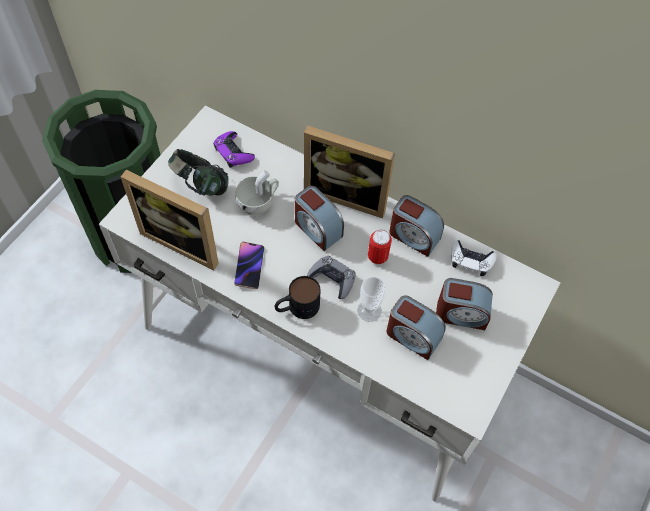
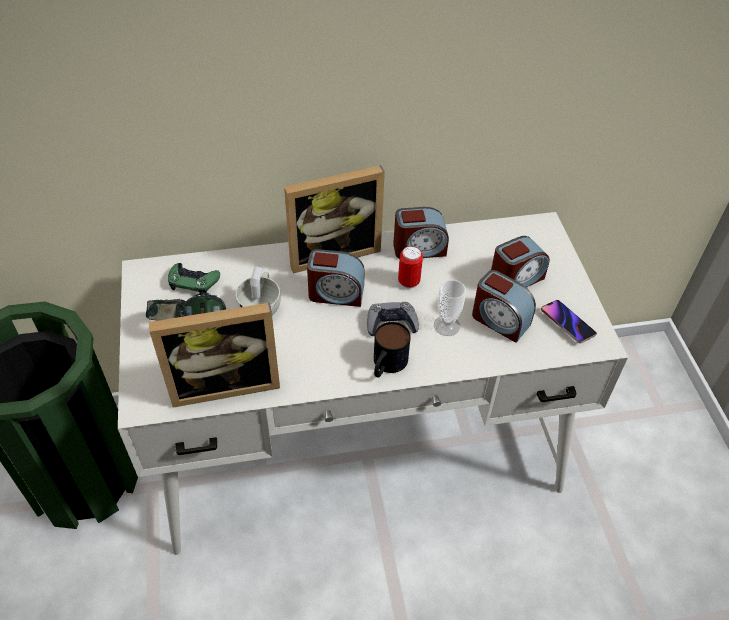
camera: 40 degrees left, 10 degrees down
purple game controller [213,131,255,168] -> green game controller [168,263,220,294]
phone [234,242,264,289] -> phone moved to [541,300,597,343]
alarm clock [387,295,446,360] -> alarm clock turned 45 degrees clockwise [472,270,536,343]
white game controller [451,240,497,276] -> none

